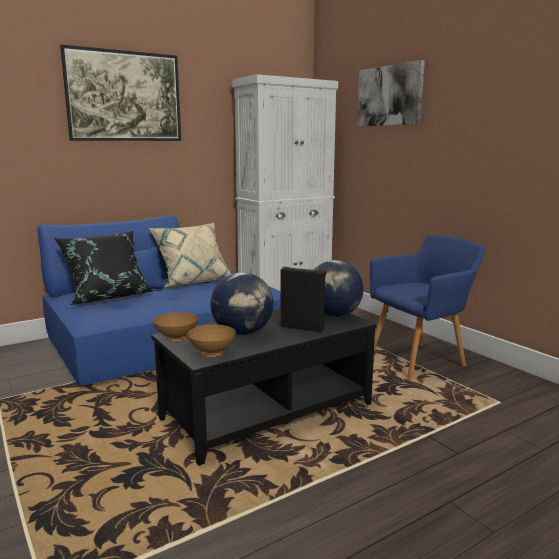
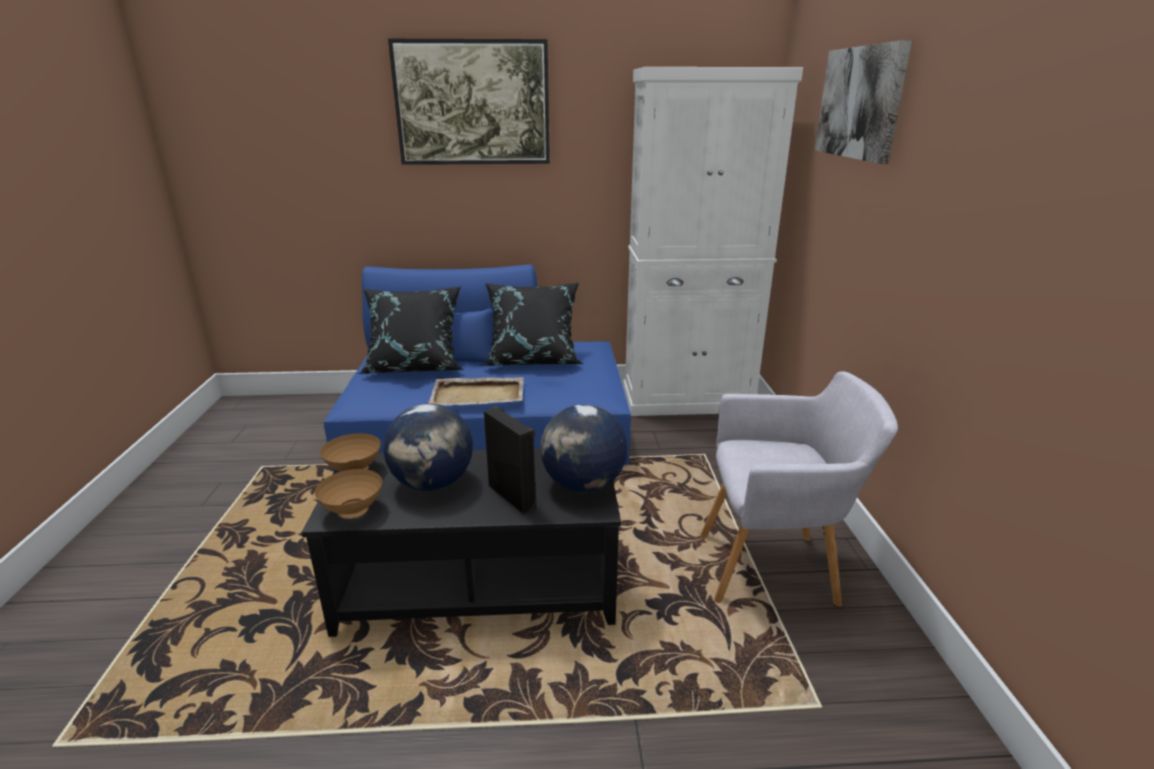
camera: 30 degrees right, 10 degrees up
beige pillow [149,223,231,287] -> black pillow [482,283,584,366]
blue armchair [370,235,485,380] -> grey armchair [700,371,898,607]
none -> beige tray [428,377,524,406]

